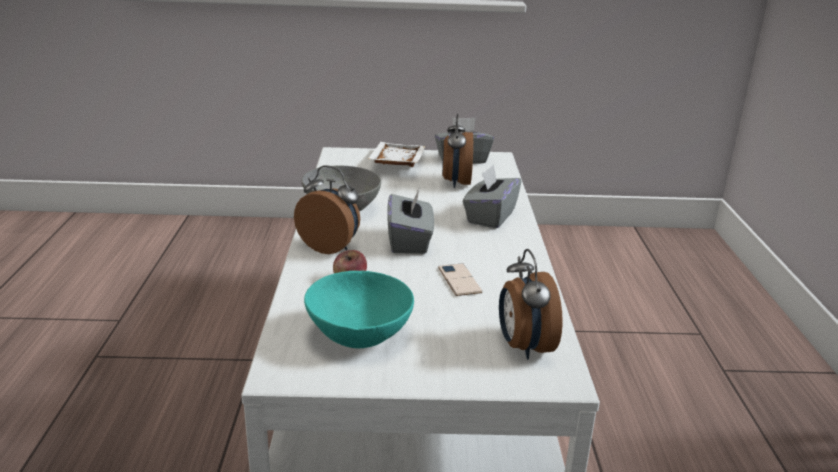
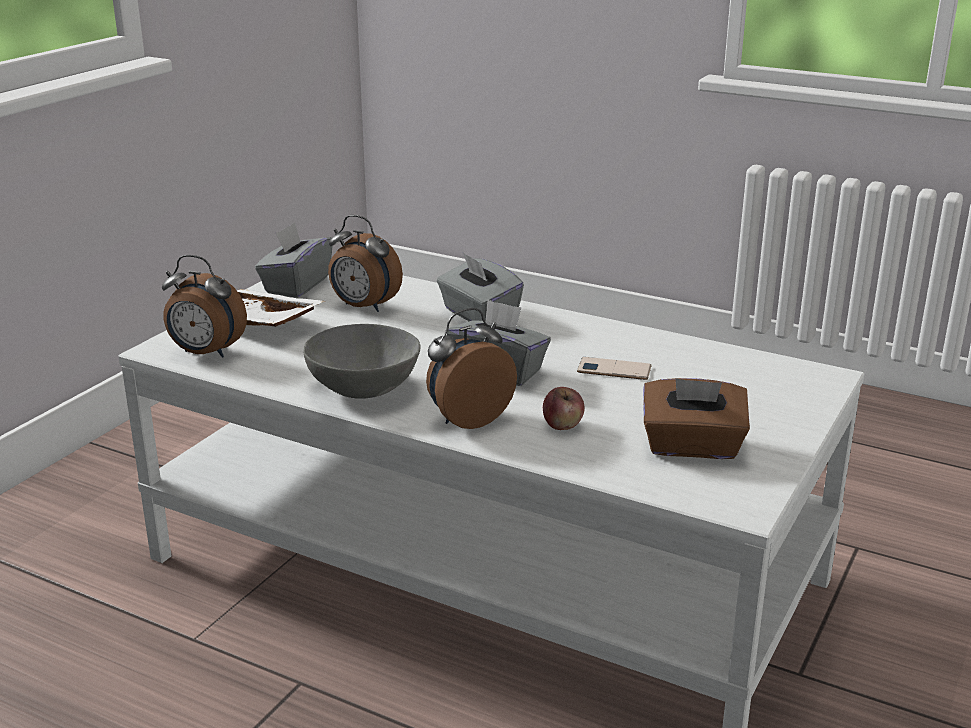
camera: 60 degrees left, 0 degrees up
turquoise bowl [304,271,414,348] -> brown tissue box [643,378,750,459]
alarm clock [499,249,563,360] -> alarm clock moved to [162,255,247,358]

